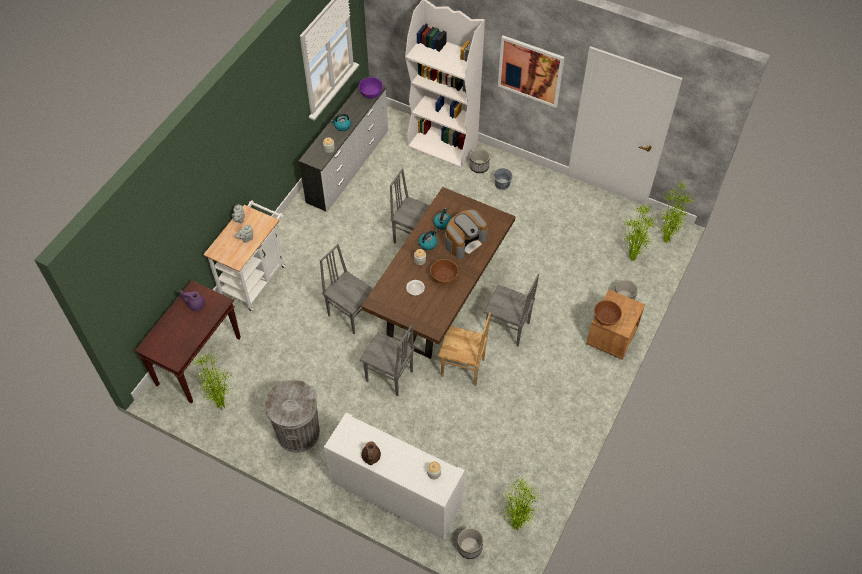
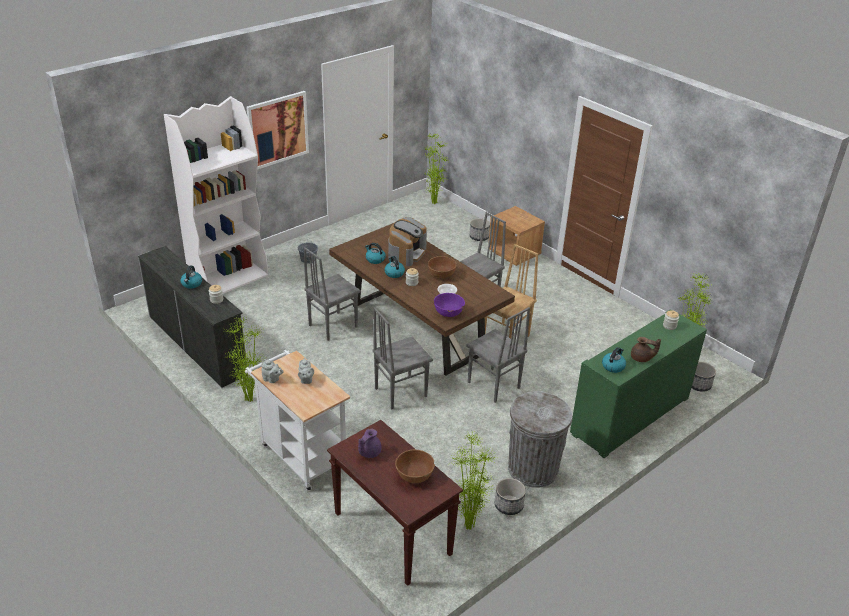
camera: 70 degrees left, 20 degrees down
white cabinet [324,412,465,540] -> green cabinet [570,309,707,458]
purple bowl [359,77,383,98] -> purple bowl moved to [434,293,465,317]
grey chair [360,325,414,396] -> grey chair turned 90 degrees clockwise [466,307,530,403]
coffee machine [445,209,488,259] -> coffee machine turned 45 degrees clockwise [388,217,427,266]
planter [470,149,490,173] -> planter moved to [495,478,526,515]
brown bowl [594,300,622,326] -> brown bowl moved to [395,450,435,483]
potted plant [623,203,656,261] -> potted plant moved to [224,316,265,402]
none -> kettle [602,347,626,373]

